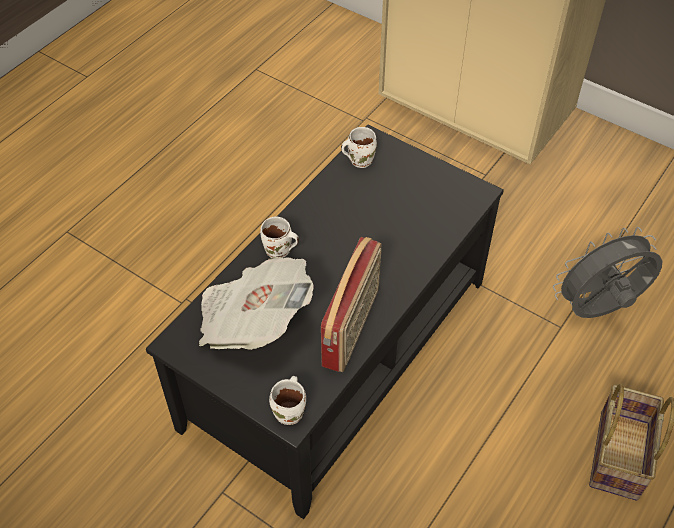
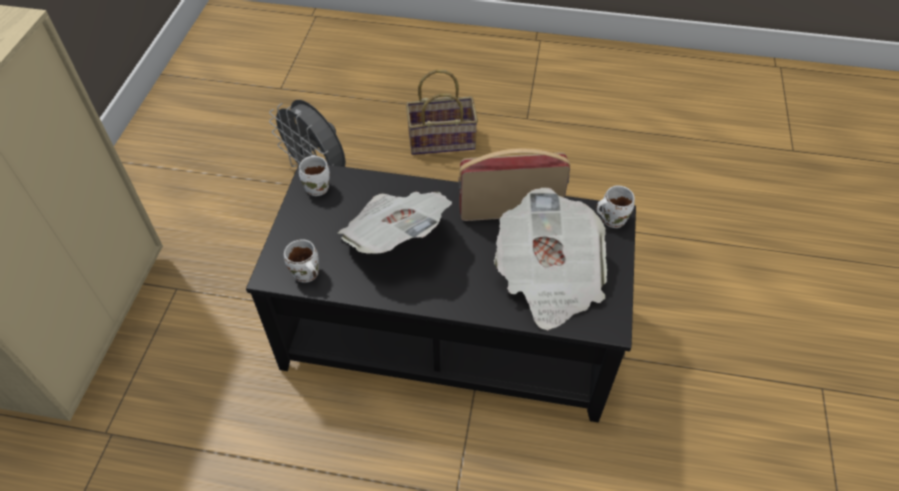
camera: 115 degrees left, 0 degrees up
white mug [260,216,299,258] -> white mug moved to [299,155,330,196]
none -> newspaper [338,192,452,254]

